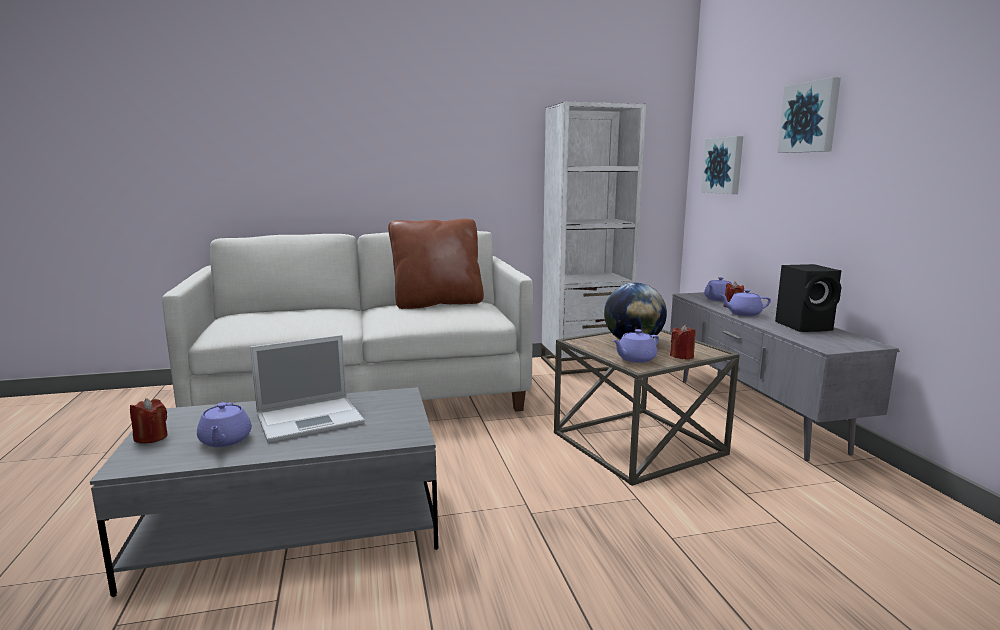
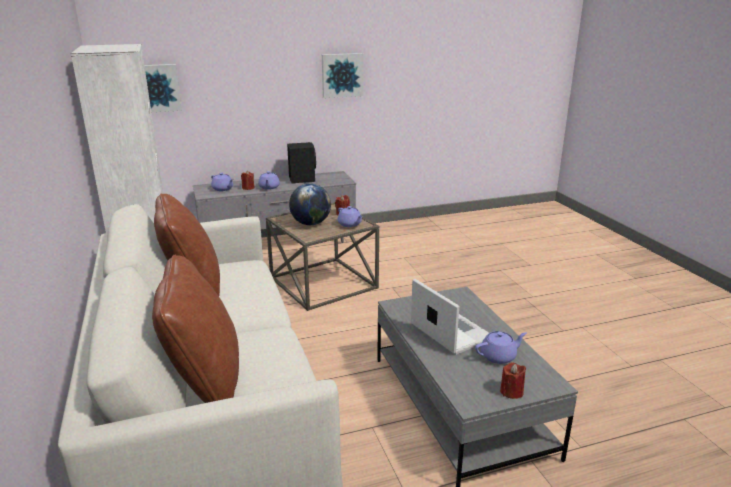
camera: 95 degrees left, 10 degrees up
picture [777,77,841,153] -> picture moved to [322,53,363,98]
none -> brown pillow [152,255,239,403]

